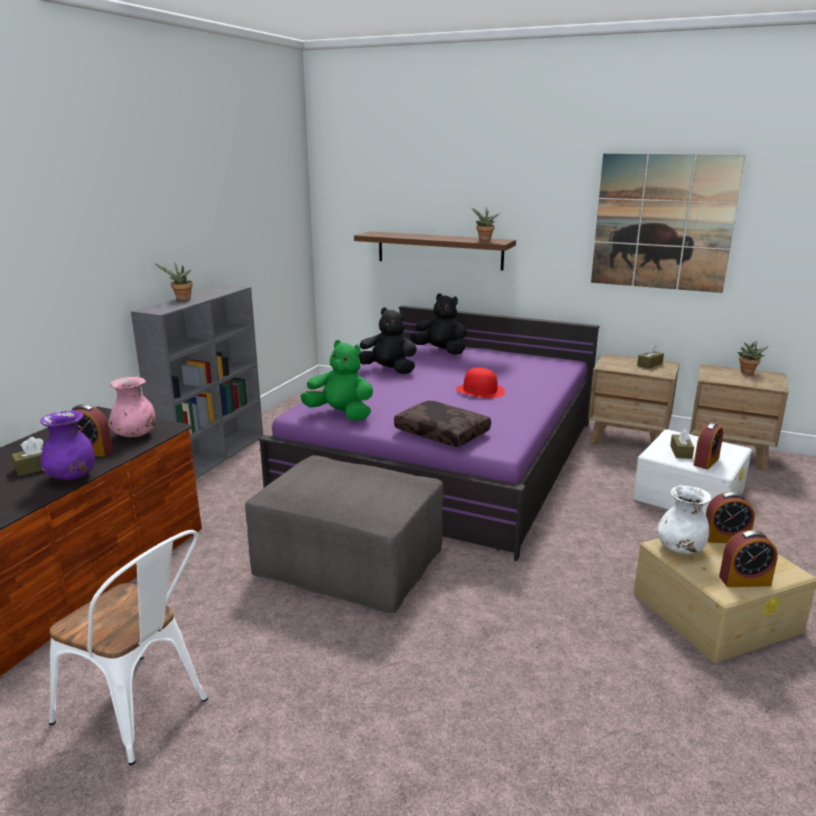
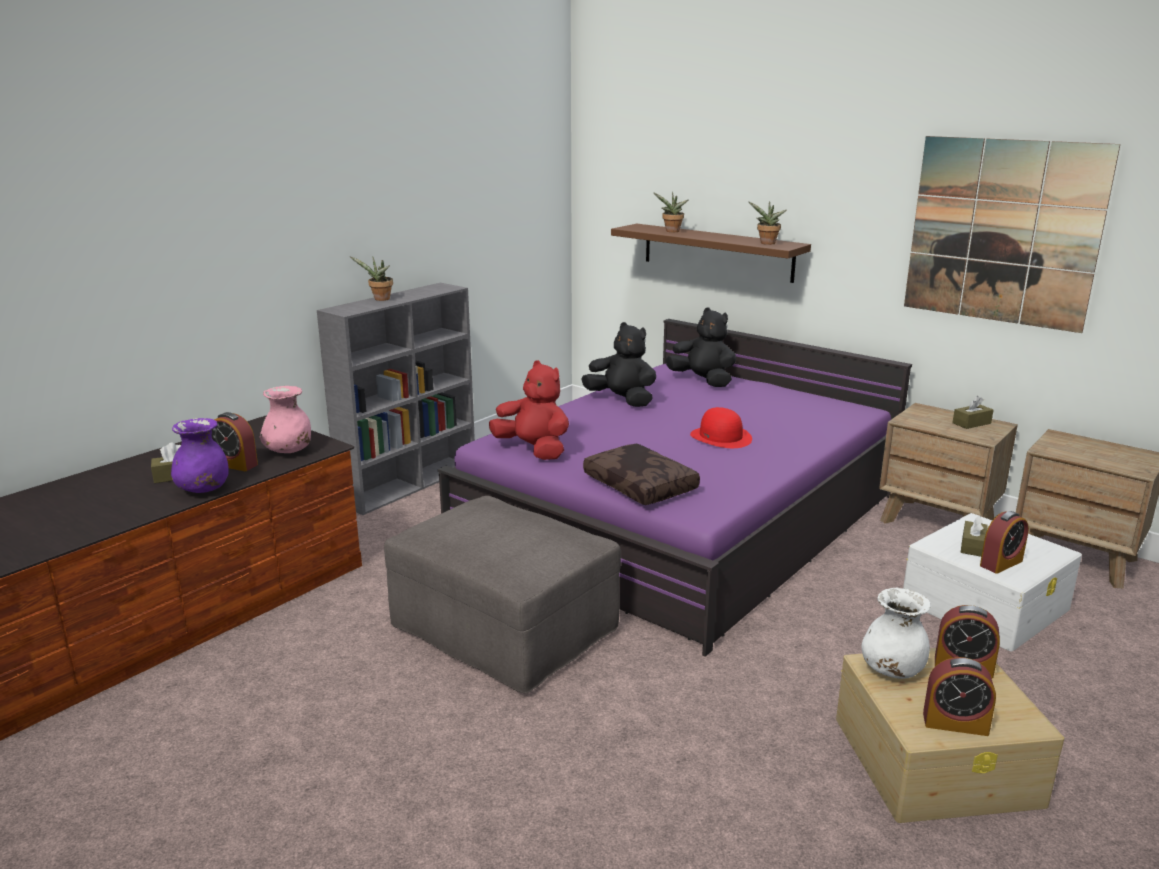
camera: 15 degrees right, 0 degrees up
white chair [49,530,208,765] -> none
green plush toy [300,340,373,421] -> red plush toy [489,360,569,460]
potted plant [738,340,769,374] -> potted plant moved to [653,192,688,232]

